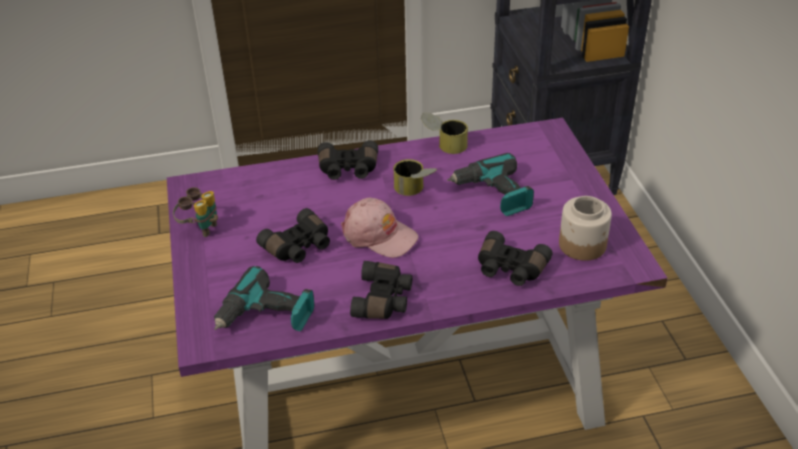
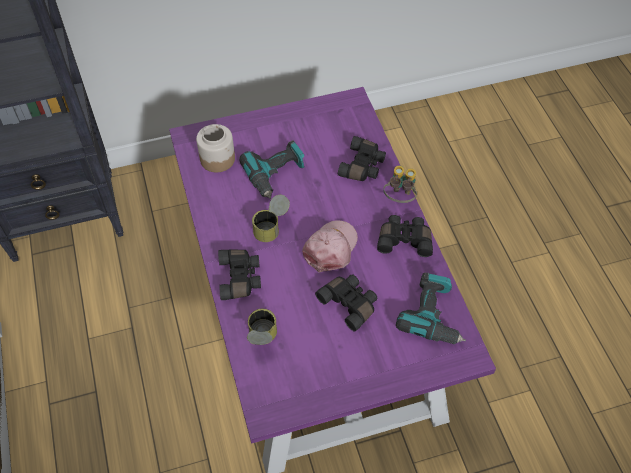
camera: 95 degrees left, 15 degrees up
binoculars [173,187,218,237] -> binoculars moved to [383,166,417,203]
can [421,113,468,154] -> can moved to [247,309,277,345]
jar [559,196,612,261] -> jar moved to [196,124,235,172]

